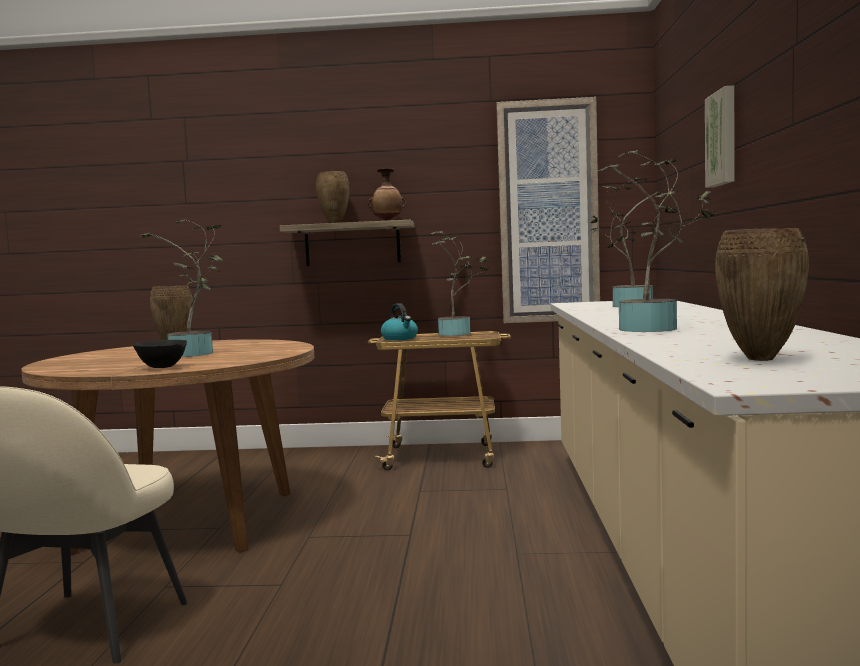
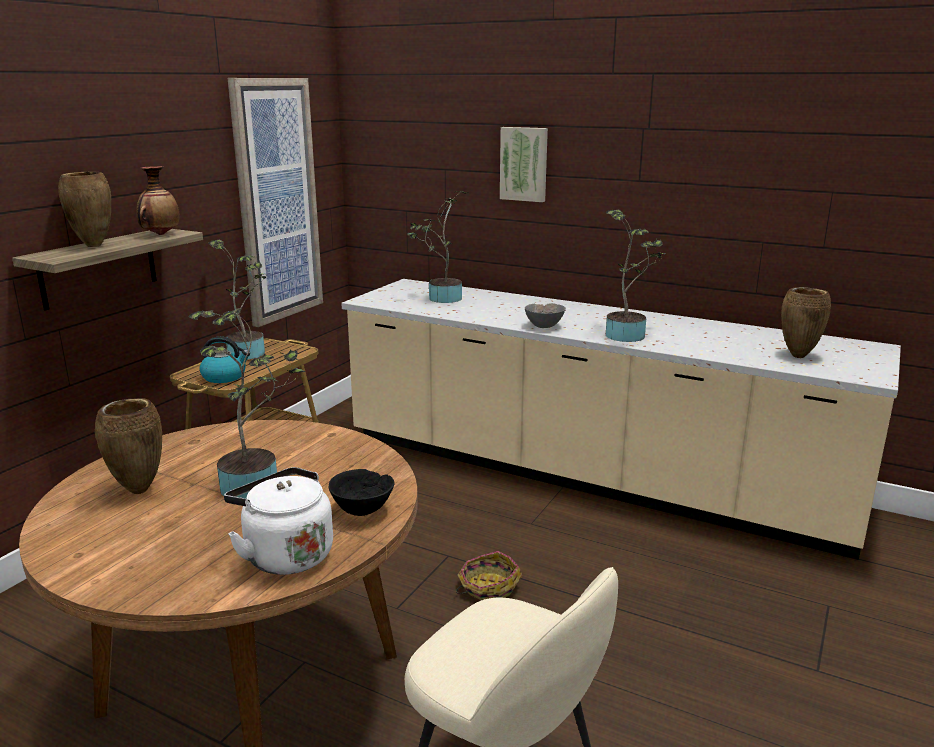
camera: 65 degrees left, 15 degrees up
none -> white kettle [224,467,333,575]
none -> basket [456,551,522,600]
none -> grey bowl [525,303,566,328]

